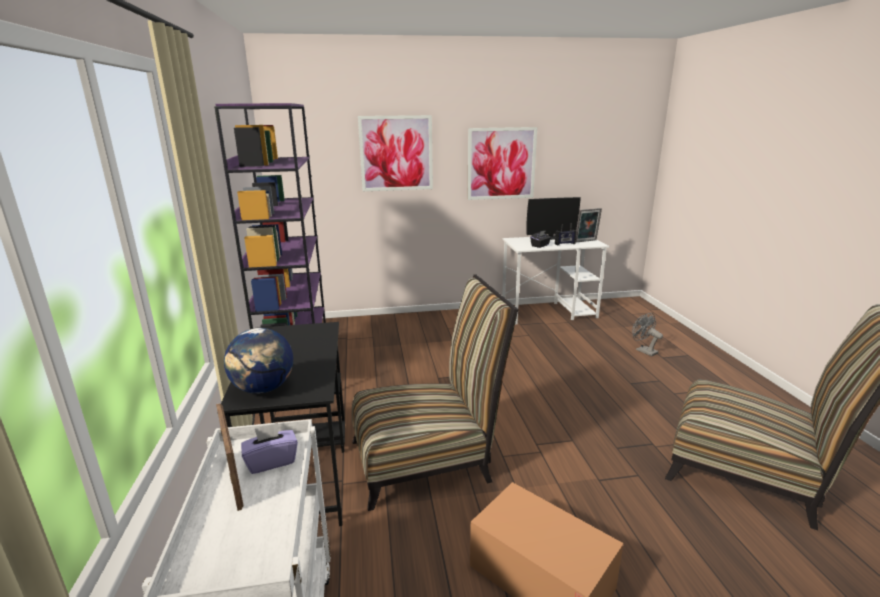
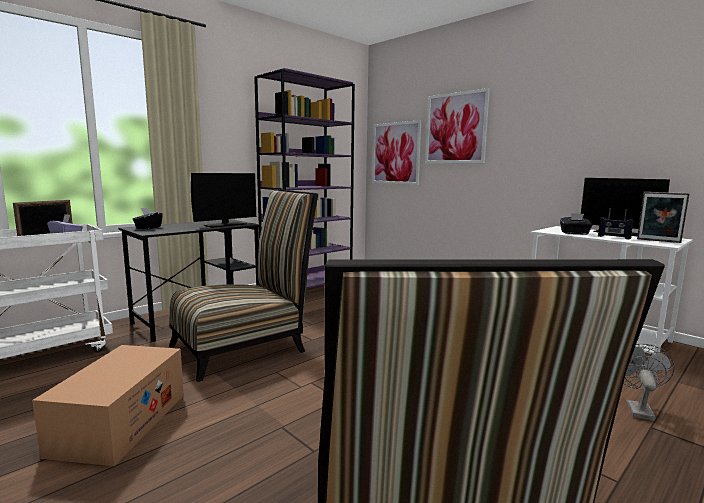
camera: 55 degrees right, 10 degrees down
globe [224,328,293,394] -> black tissue box [133,207,163,229]
chair [352,274,518,511] -> chair turned 75 degrees counterclockwise [169,189,318,382]
picture [468,127,537,200] -> picture moved to [372,120,421,185]
none -> monitor [191,173,256,228]

